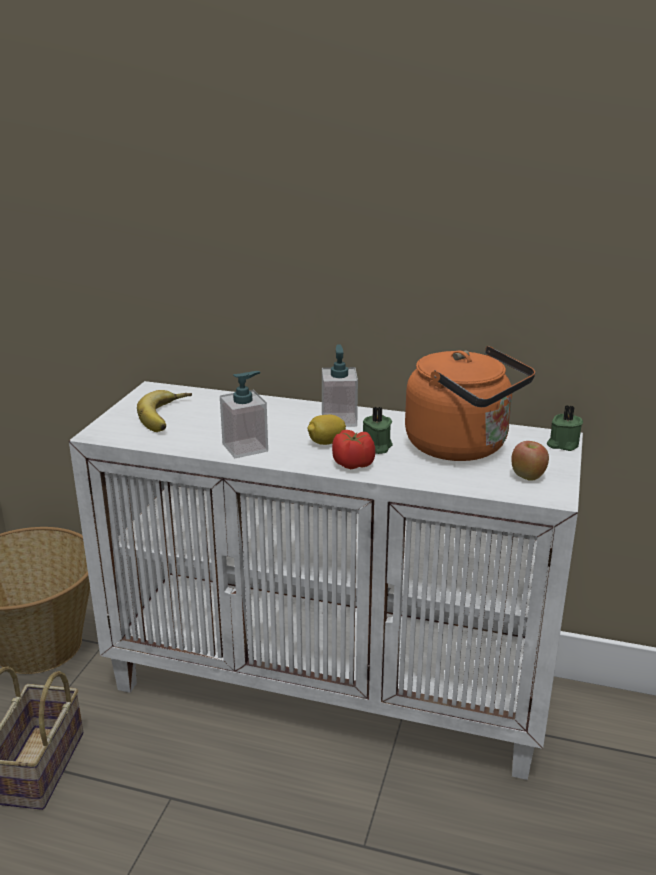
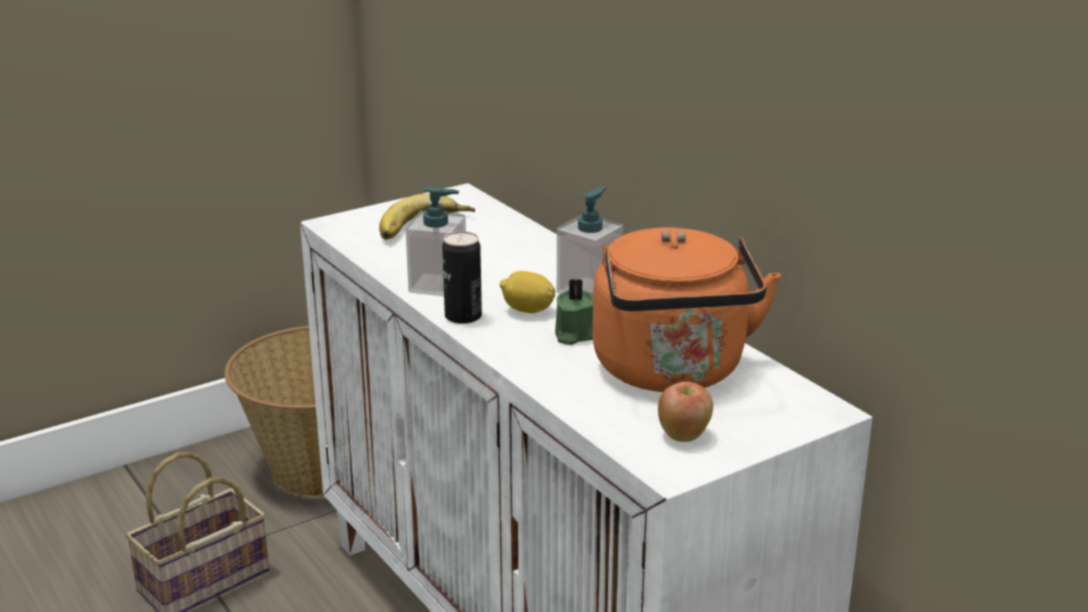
camera: 40 degrees right, 0 degrees up
tomato [332,430,375,469] -> none
green candle [547,405,583,451] -> none
none -> can [442,231,482,324]

